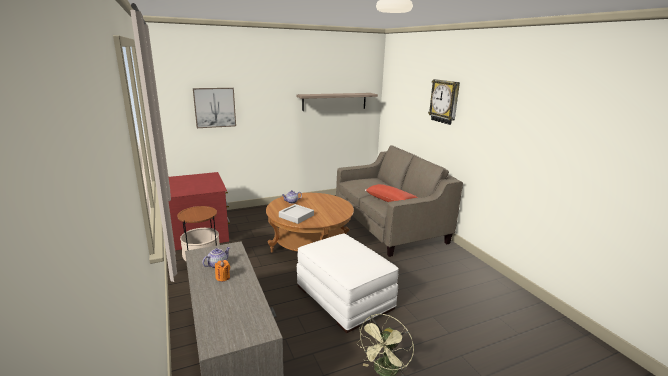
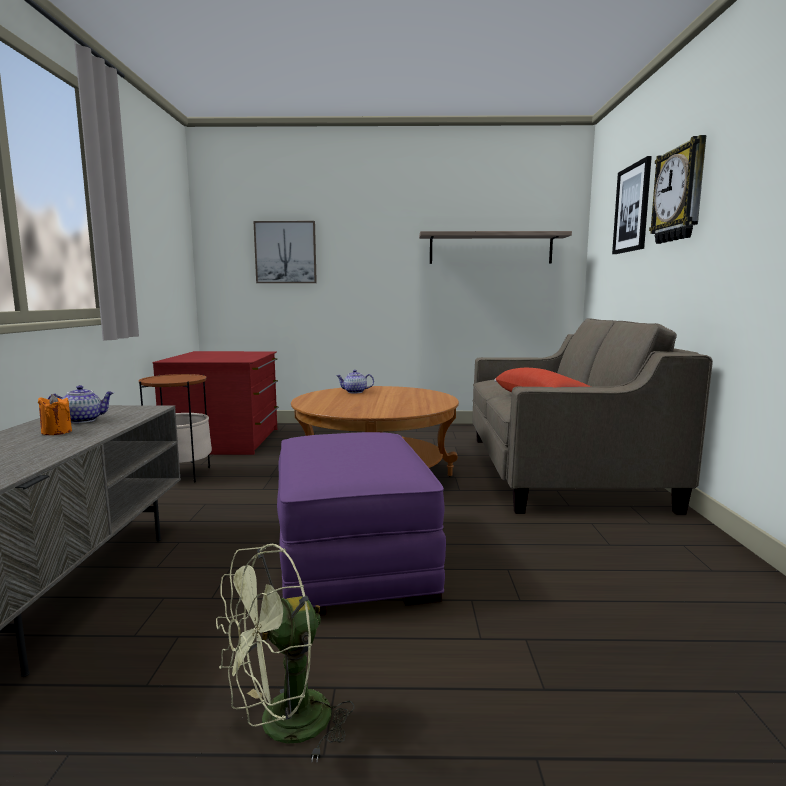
camera: 25 degrees right, 10 degrees down
grey tray [279,204,314,224] -> none
white ottoman [297,234,399,333] -> purple ottoman [277,432,446,616]
none -> picture [612,156,652,254]

